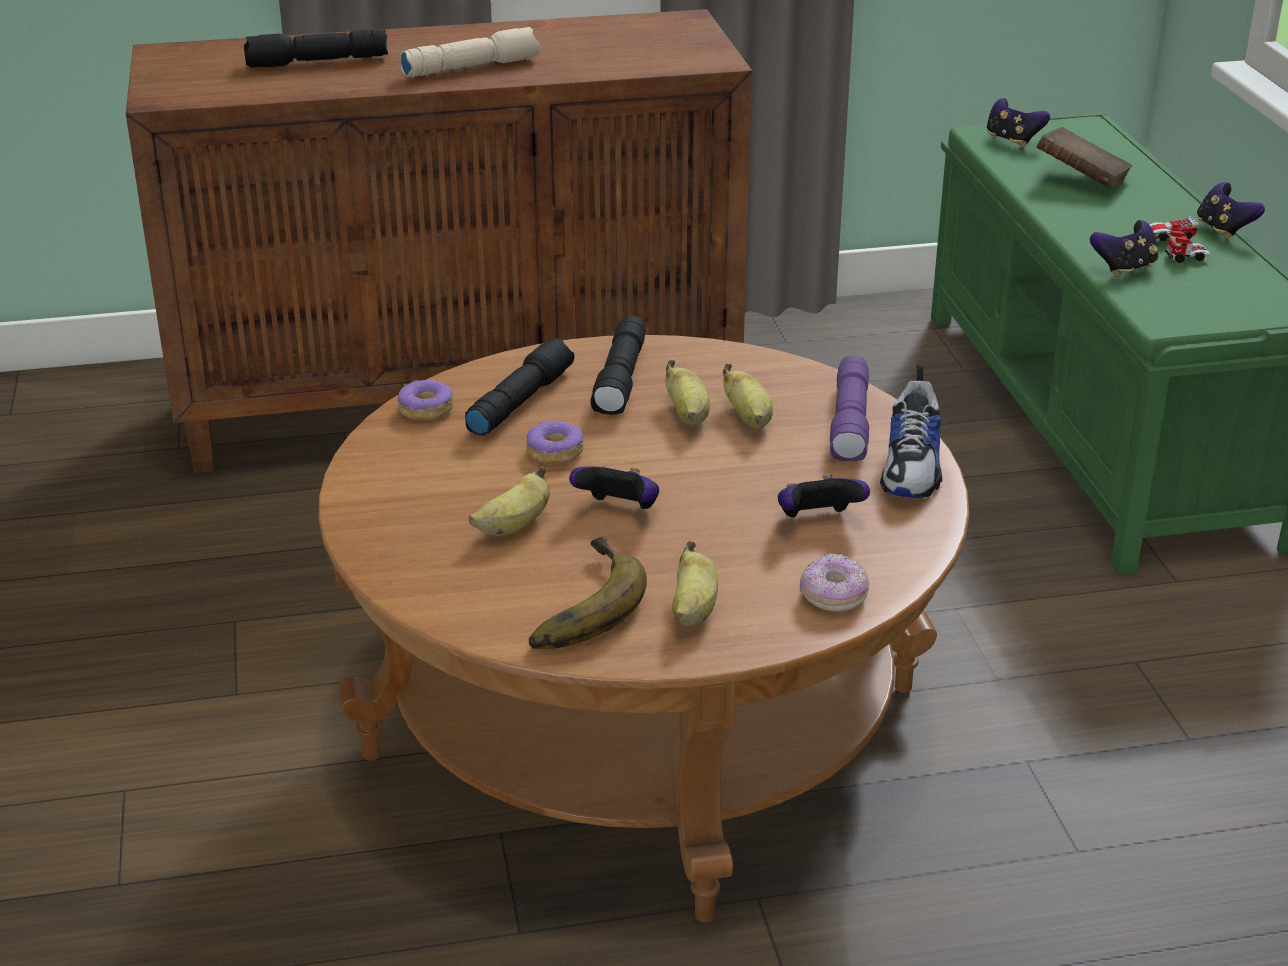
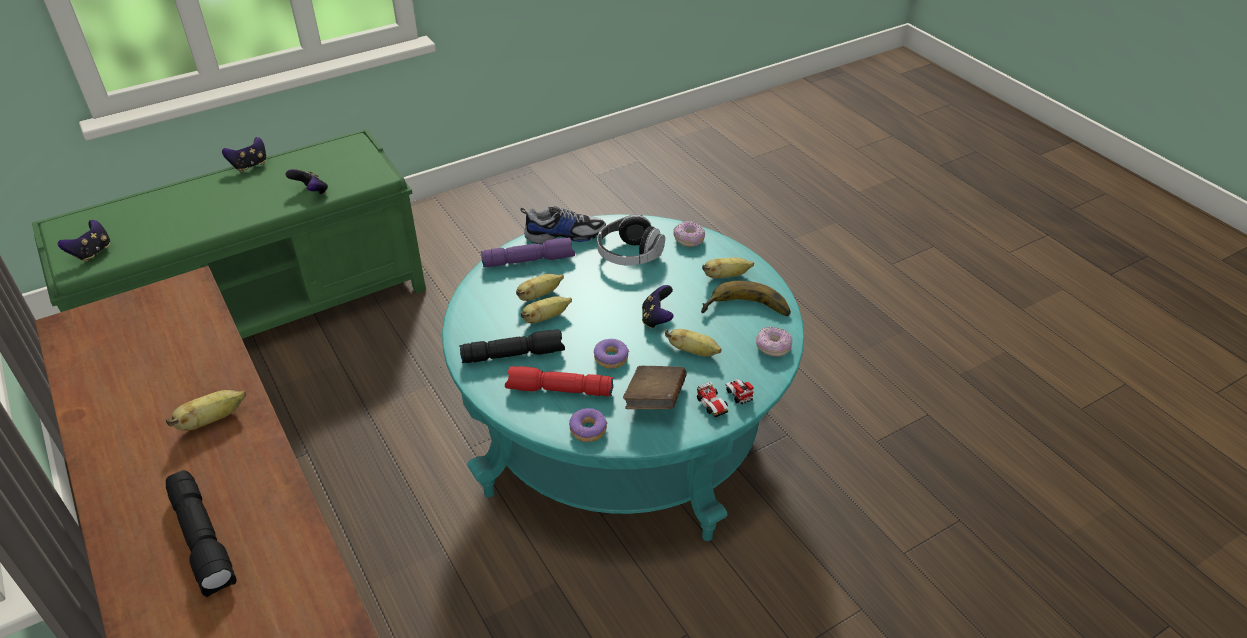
camera: 110 degrees left, 10 degrees up
brown coffee table [319,335,969,923] -> turquoise coffee table [442,214,804,541]
beige flashlight [400,27,541,77] -> banana [166,390,246,431]
black flashlight [465,338,574,436] -> red flashlight [505,366,614,396]
game controller [778,474,870,517] -> headphones [597,214,665,266]
brown book [1037,127,1133,188] -> brown book moved to [623,366,687,409]
toy car [1149,216,1210,263] -> toy car moved to [697,379,754,417]
none -> donut [756,327,792,357]

